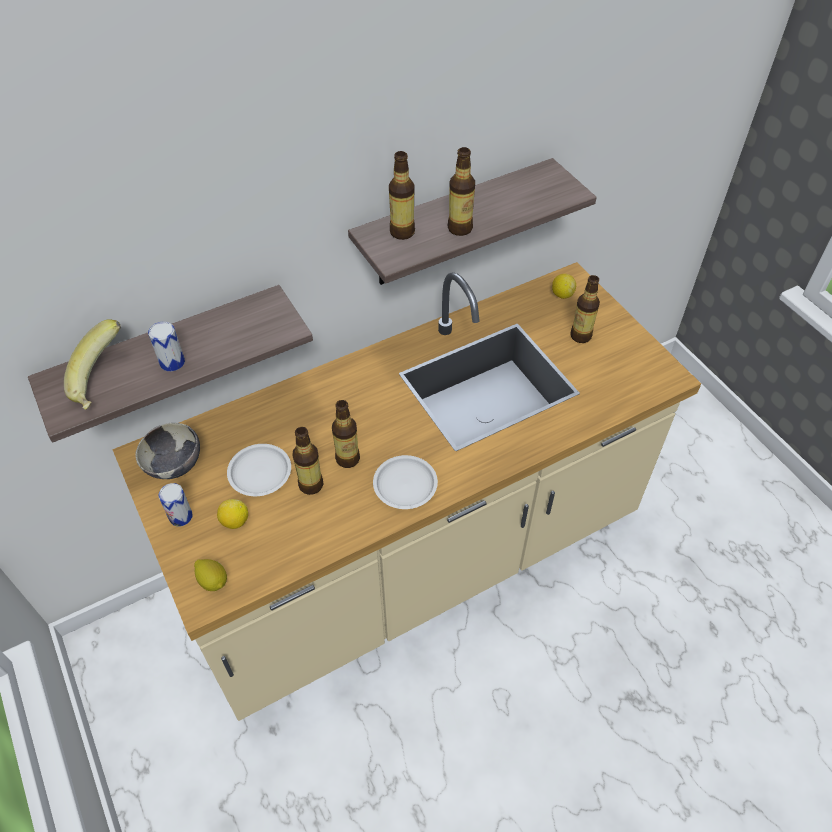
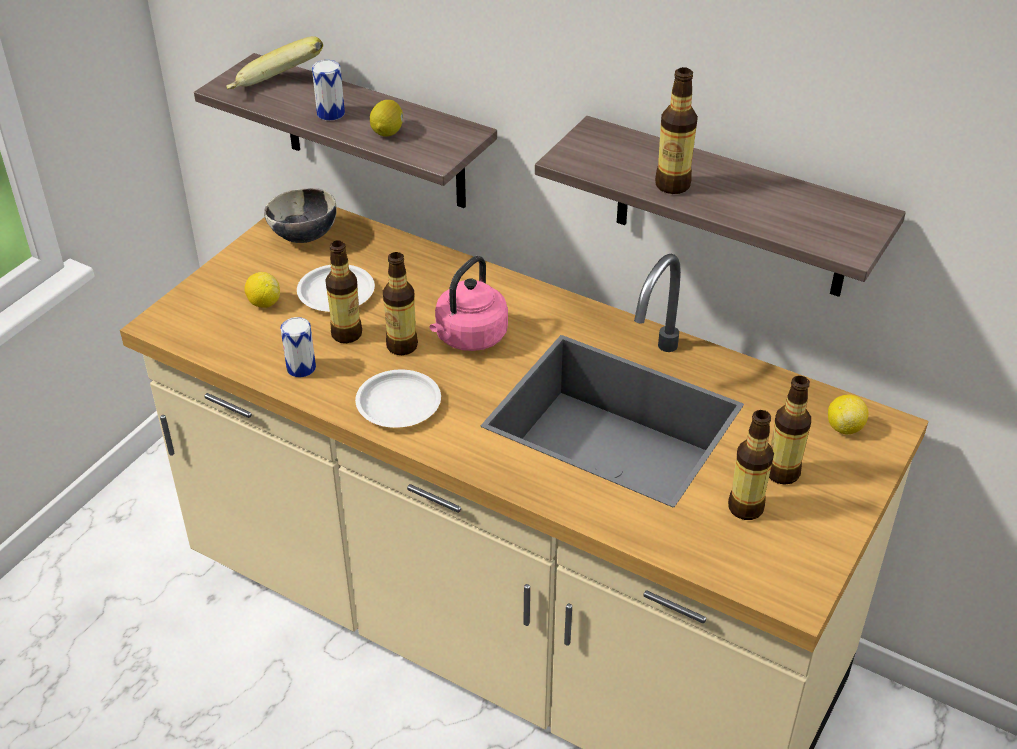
camera: 60 degrees right, 10 degrees down
can [158,483,193,527] -> can moved to [280,317,316,377]
lemon [194,559,227,591] -> lemon moved to [370,100,403,137]
bottle [389,151,415,240] -> bottle moved to [728,410,774,520]
none -> pink kettle [429,256,508,351]

